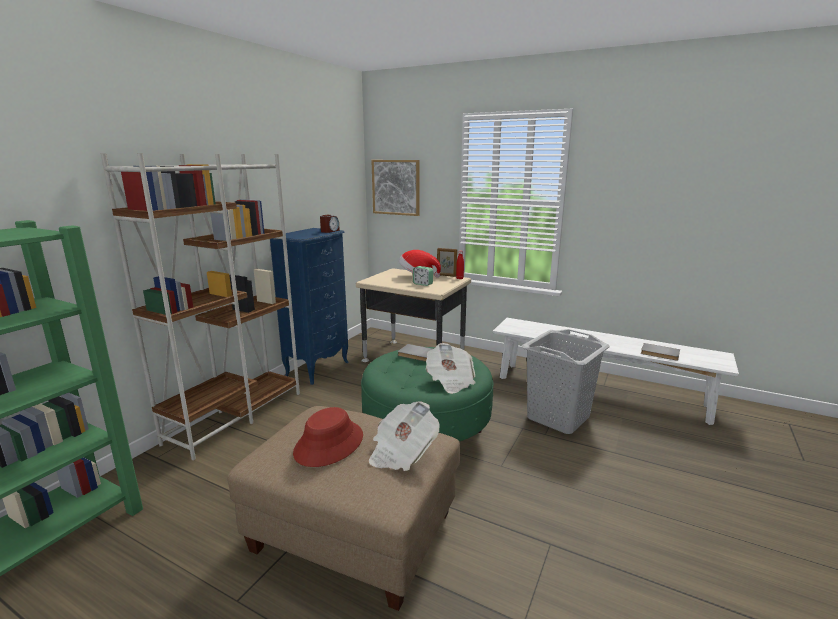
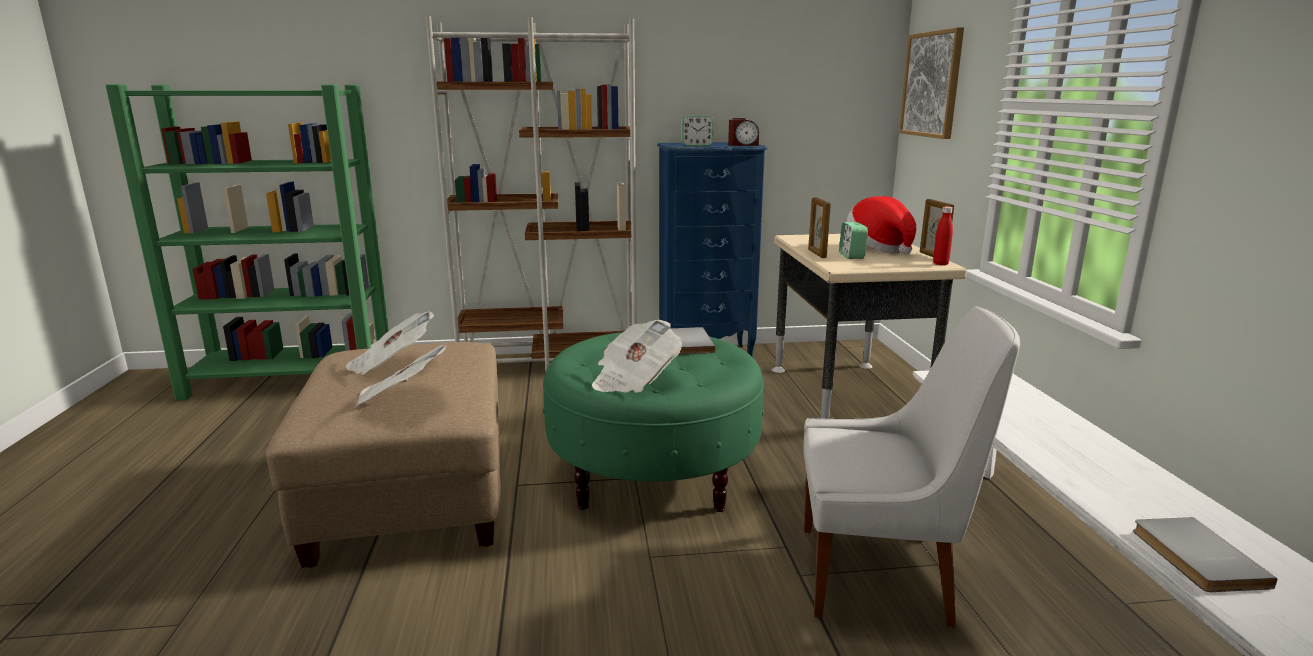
camera: 55 degrees right, 0 degrees up
red hat [293,407,363,467] -> newspaper [345,312,434,376]
grey laundry basket [522,329,610,434] -> white chair [803,306,1020,629]
none -> alarm clock [681,115,714,146]
none -> picture frame [808,197,831,258]

